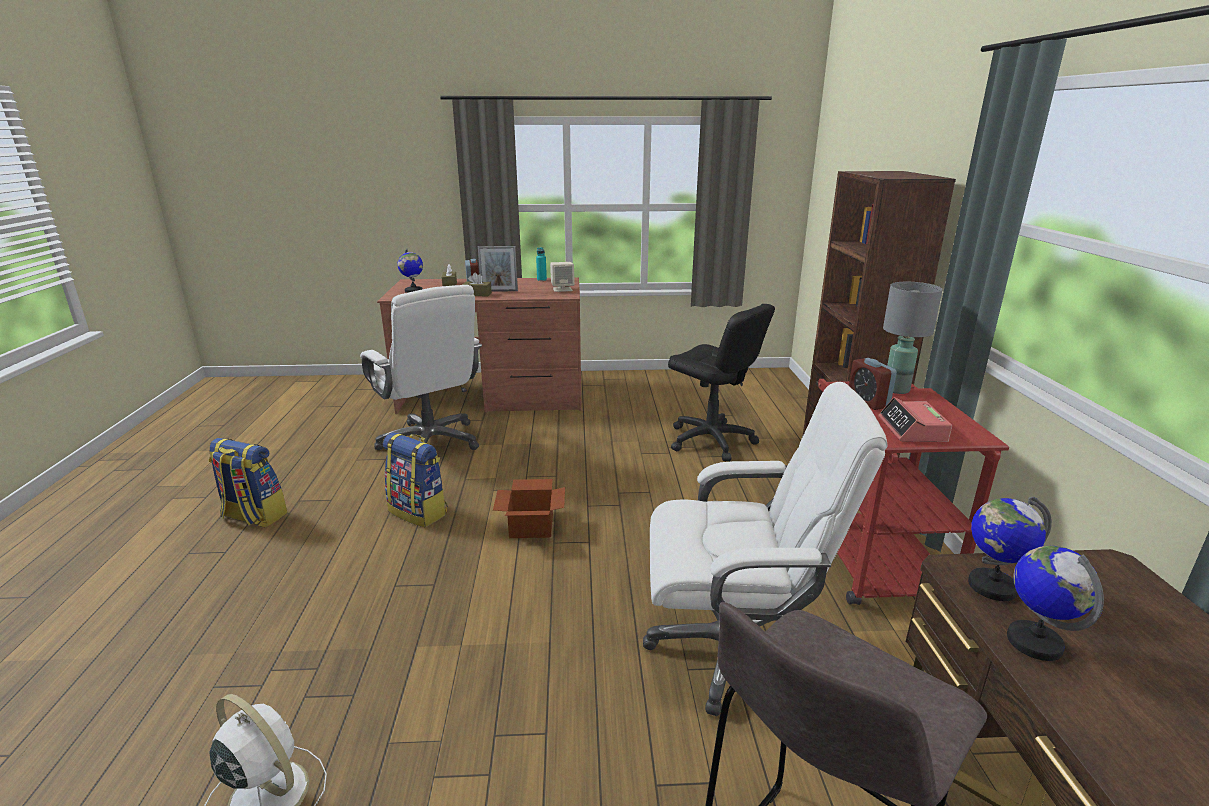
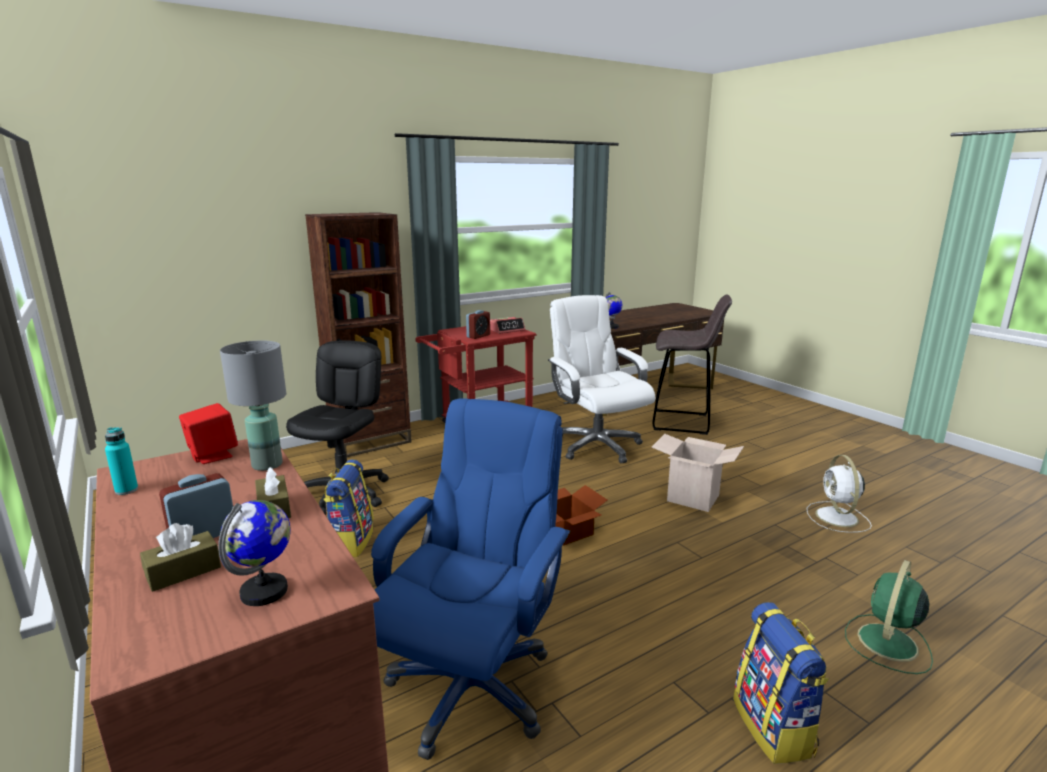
camera: 120 degrees left, 5 degrees down
white office chair [360,285,482,450] -> blue office chair [371,398,570,760]
backpack [383,432,447,527] -> backpack moved to [323,460,374,557]
picture frame [478,246,518,292] -> none
beige speaker [550,262,575,292] -> red speaker [179,403,238,464]
grey table lamp [883,282,942,394] -> grey table lamp moved to [220,341,286,471]
globe [1007,546,1104,661] -> none
none -> cardboard box [652,434,744,512]
none -> green fan [845,560,933,674]

